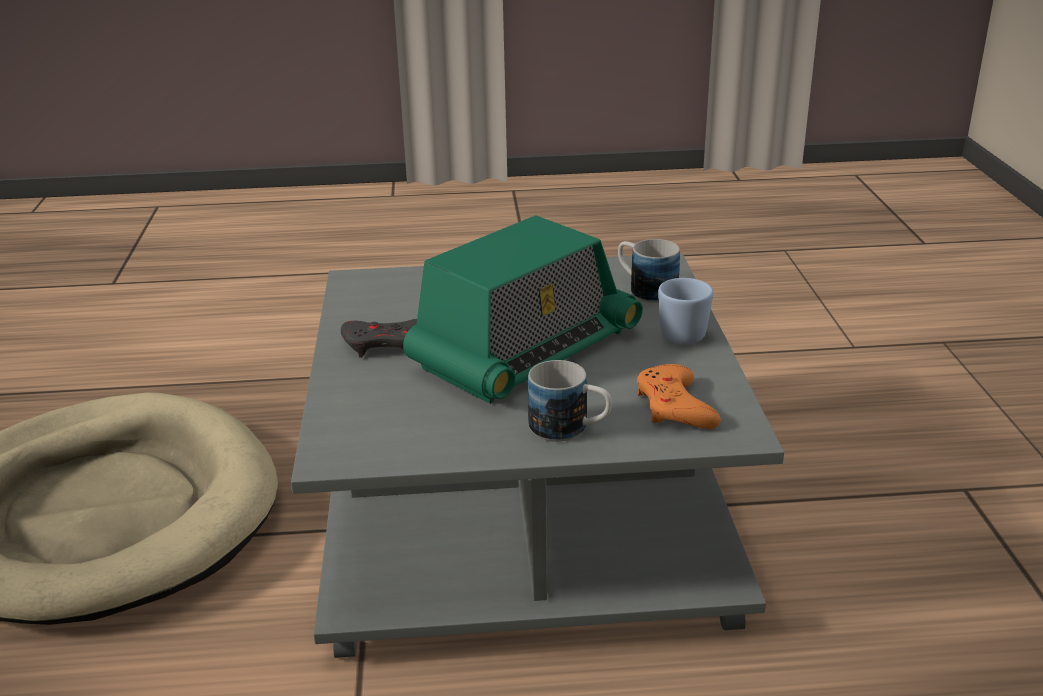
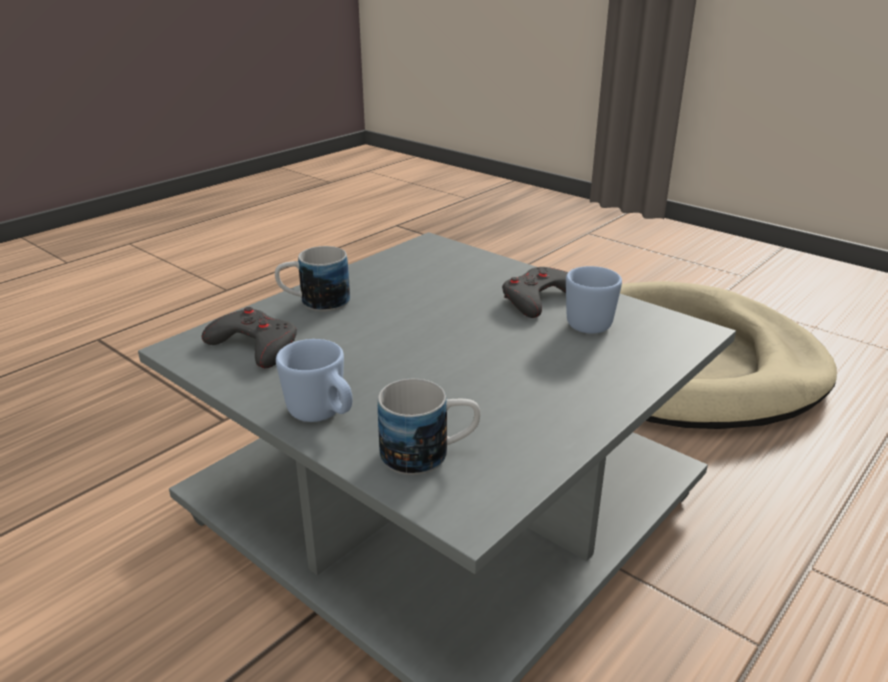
camera: 135 degrees right, 0 degrees up
radio [403,215,643,404] -> none
orange game controller [637,364,721,429] -> grey game controller [202,307,297,368]
none -> blue mug [566,266,622,334]

